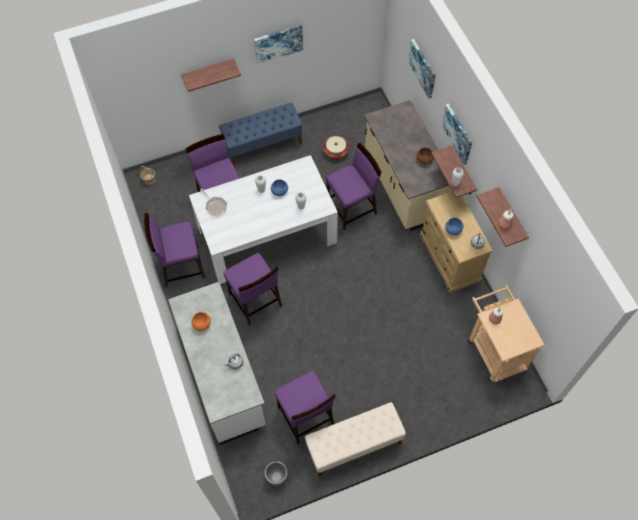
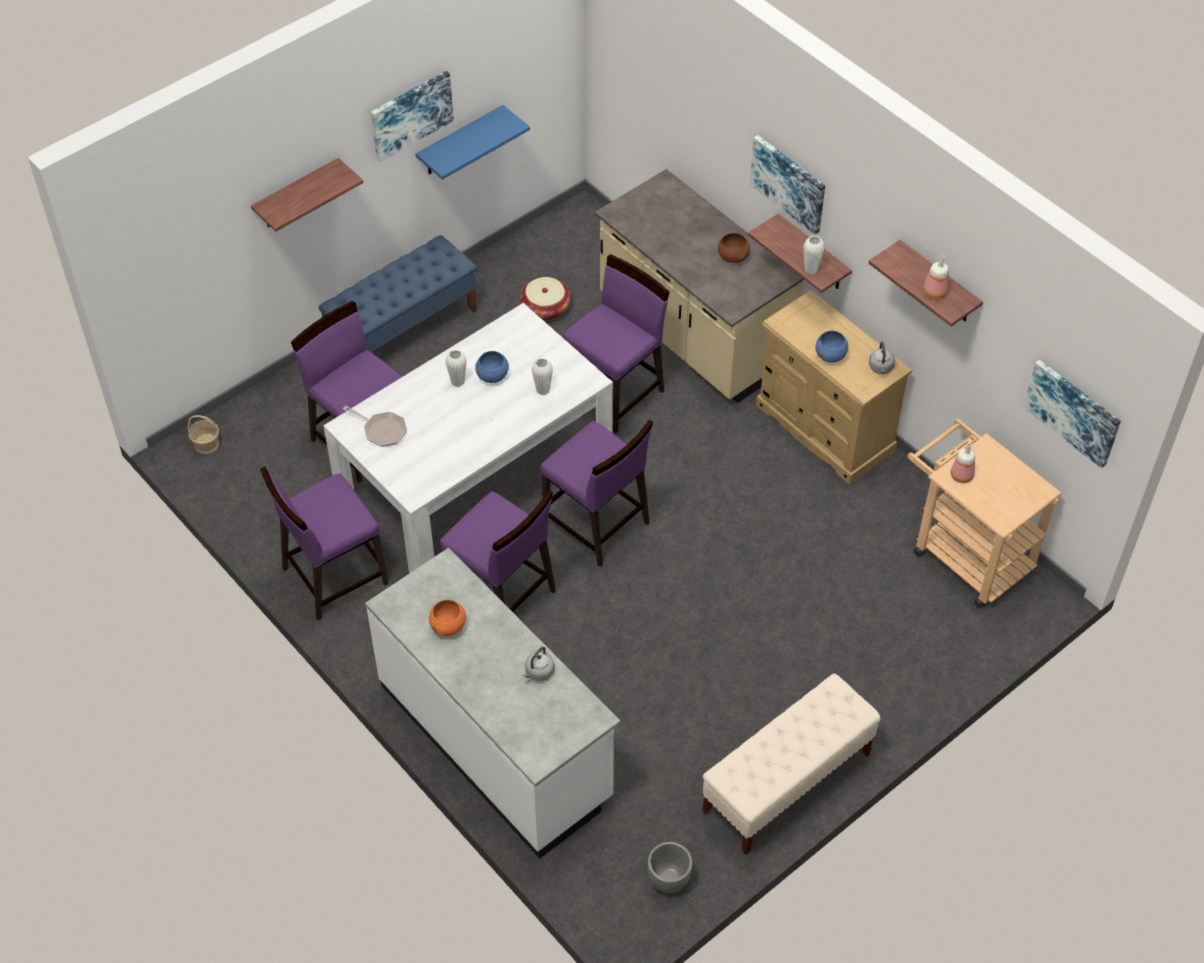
camera: 20 degrees left, 10 degrees down
purple chair [275,371,336,445] -> purple chair moved to [541,419,653,567]
picture [408,39,436,99] -> picture moved to [1023,360,1121,468]
none -> blue shelf [415,105,530,180]

